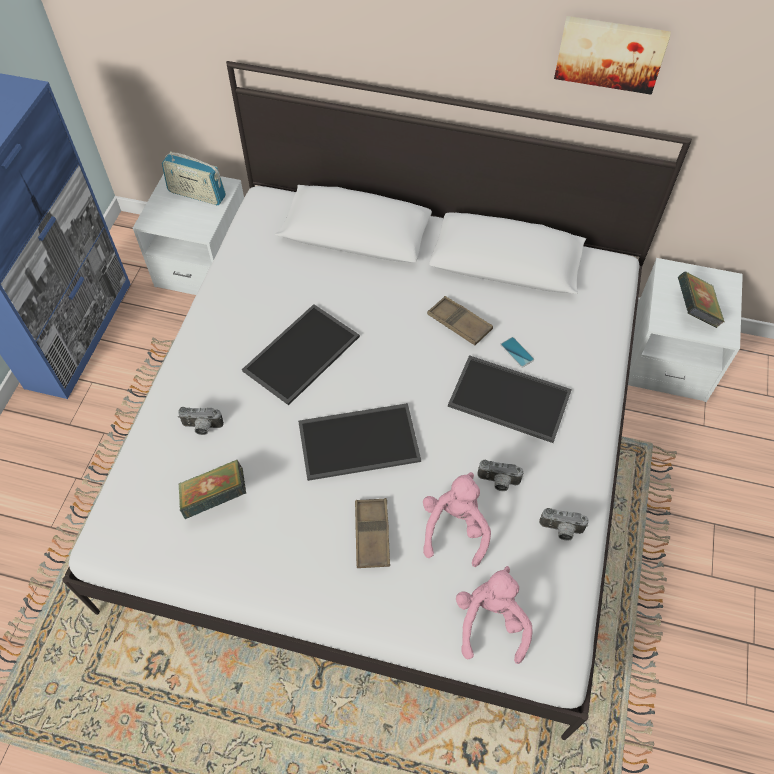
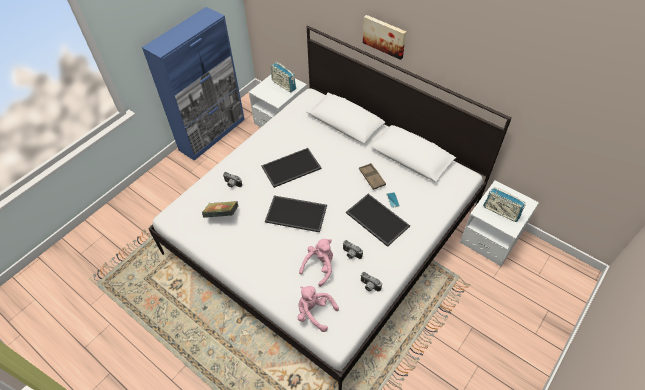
camera: 25 degrees right, 5 degrees down
brown tray [355,498,390,568] -> none
pink plush toy [456,566,533,664] -> pink plush toy turned 90 degrees counterclockwise [297,286,339,332]
picture [554,16,671,95] -> picture moved to [363,15,406,60]
book [678,271,724,328] -> radio [483,188,525,222]

